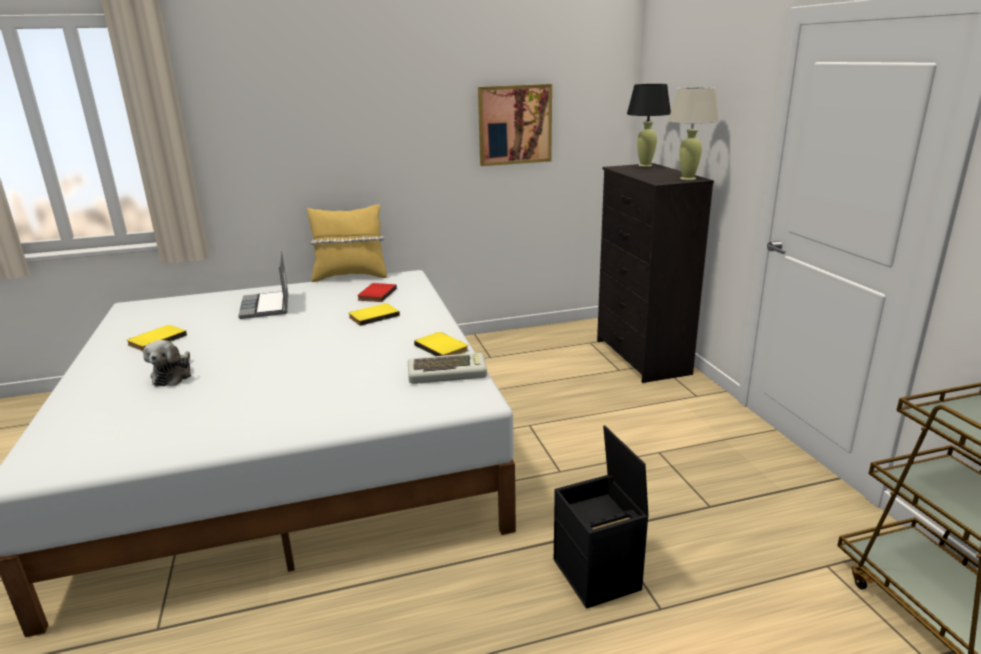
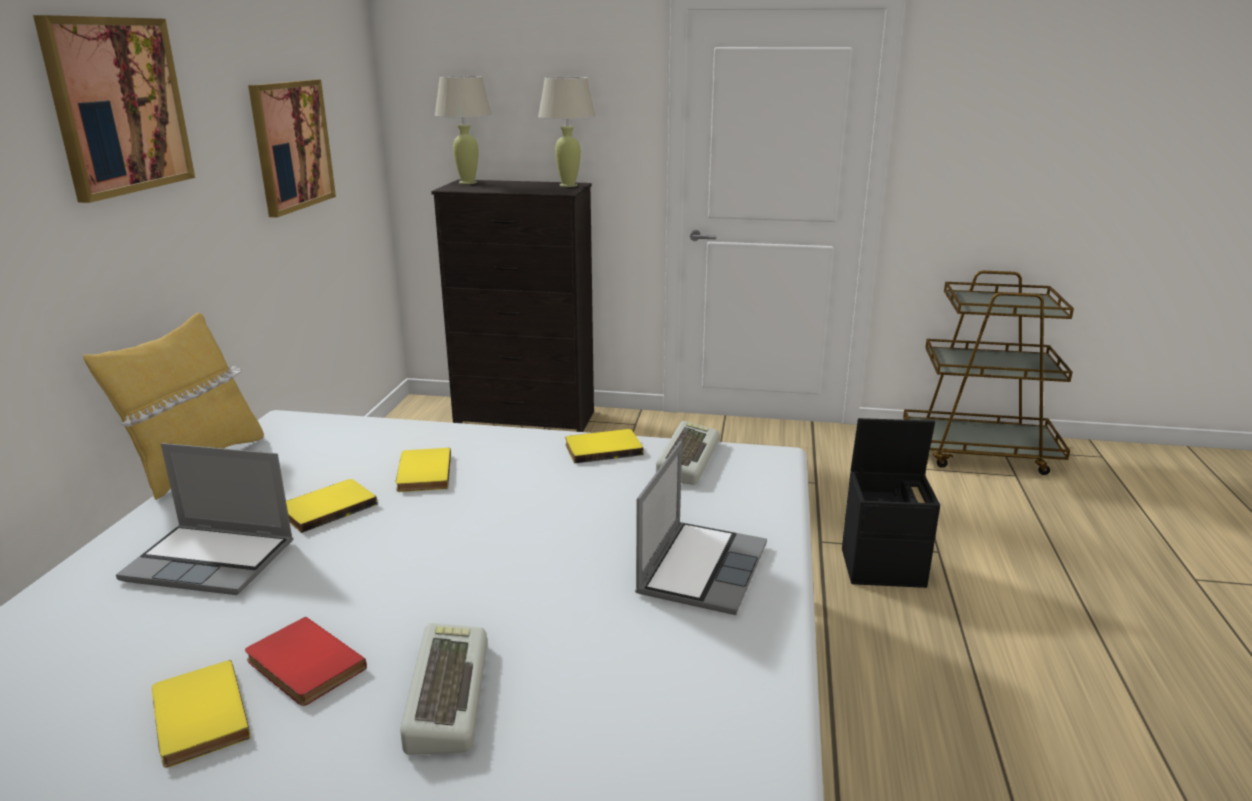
camera: 65 degrees left, 0 degrees up
plush toy [143,340,191,386] -> keyboard [400,623,487,755]
red book [357,283,397,302] -> red book moved to [245,617,367,706]
black table lamp [627,84,671,167] -> beige table lamp [435,76,492,184]
none -> picture [33,15,195,203]
none -> yellow book [286,479,377,533]
none -> laptop [635,441,767,615]

